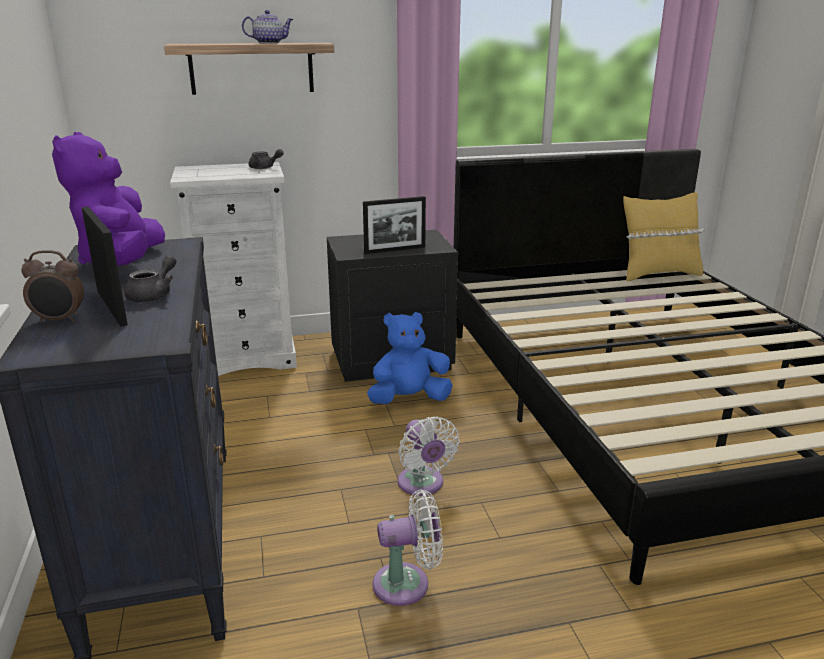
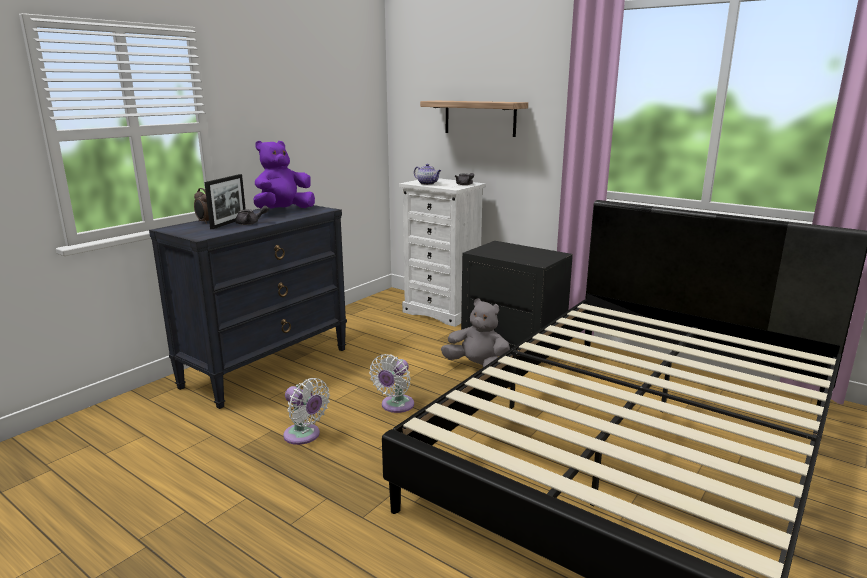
camera: 50 degrees right, 5 degrees down
teapot [242,10,293,43] -> teapot moved to [414,164,442,185]
picture frame [363,196,426,254] -> none
blue plush toy [367,312,452,404] -> grey plush toy [441,298,510,367]
yellow pillow [623,192,705,281] -> none

